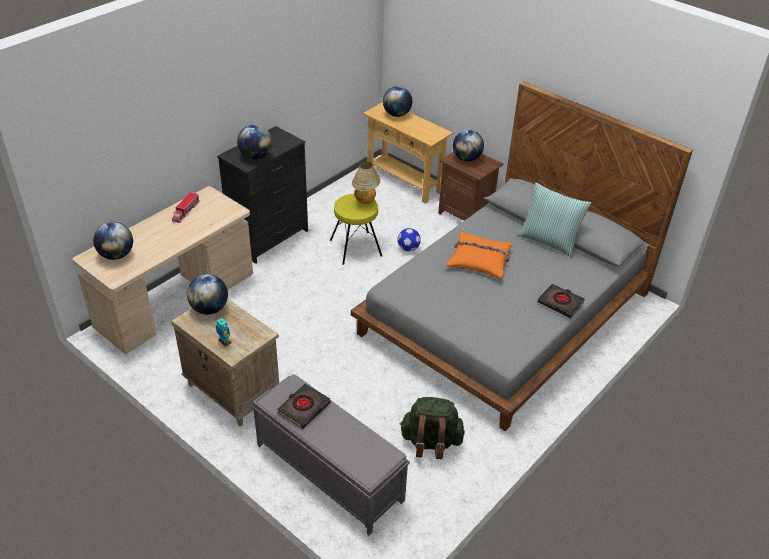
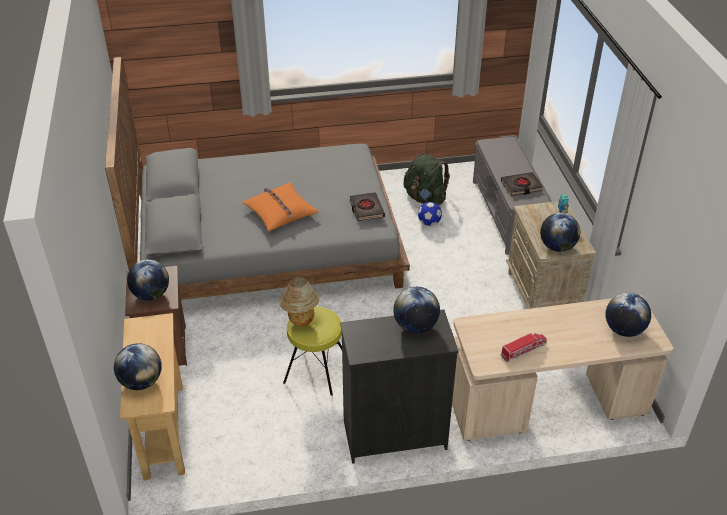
camera: 140 degrees left, 0 degrees up
football [398,228,421,251] -> football moved to [418,202,442,226]
pillow [518,182,591,258] -> none
black book [538,284,585,318] -> black book moved to [349,192,385,221]

